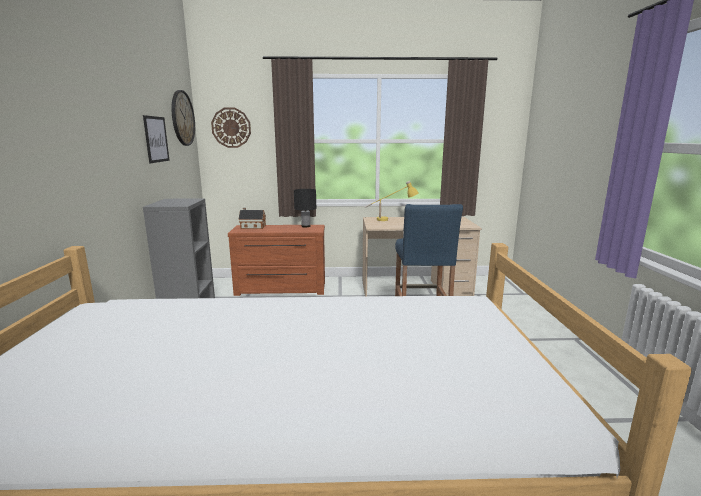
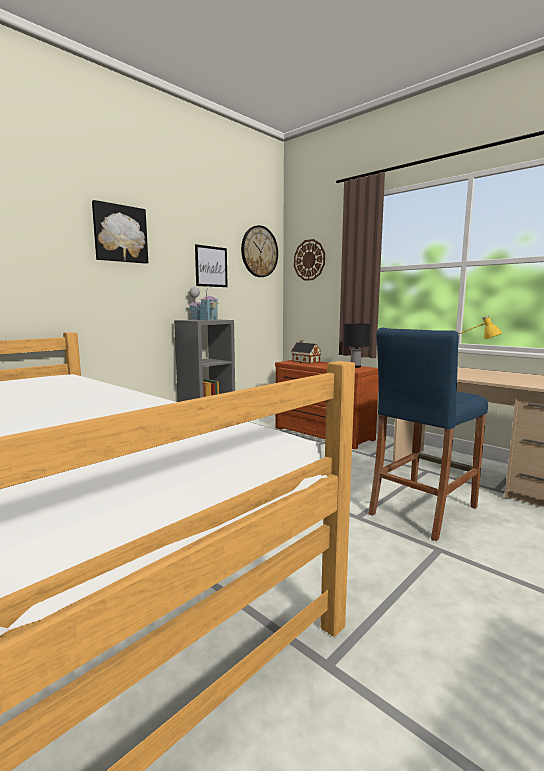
camera: 45 degrees right, 5 degrees down
none -> picture [92,200,148,264]
none -> toy house [188,284,219,320]

